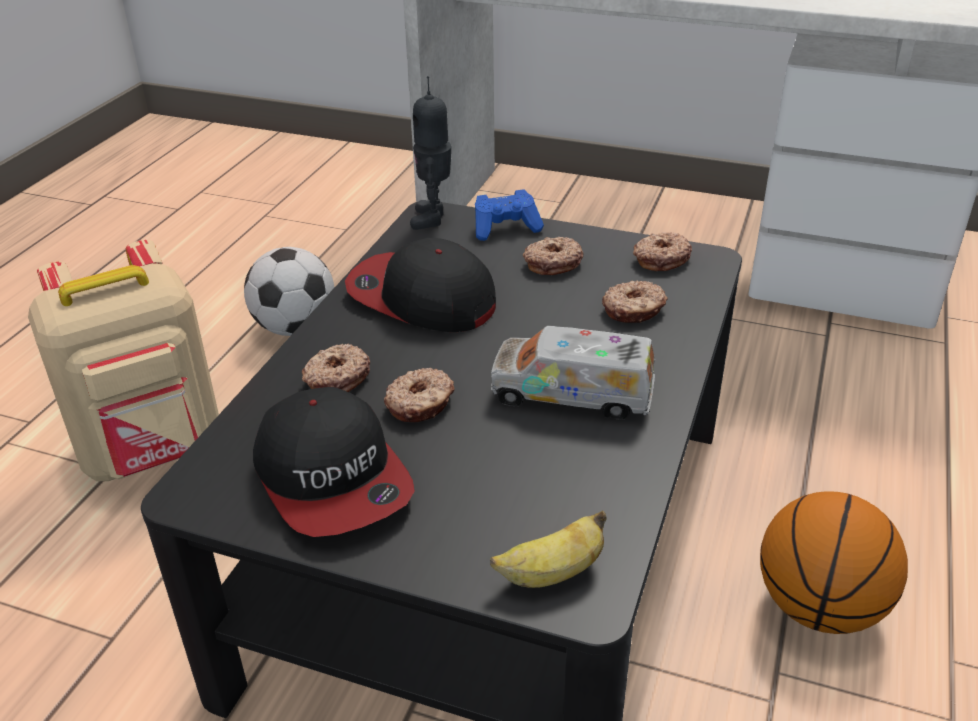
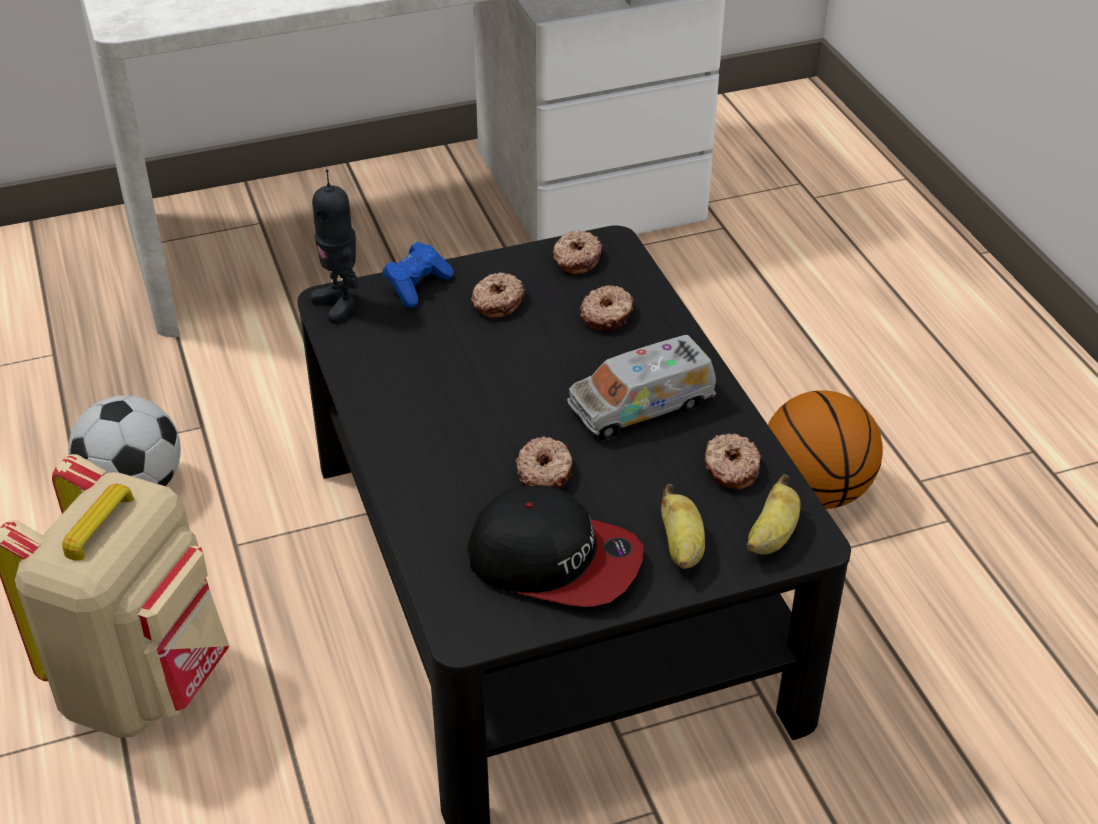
camera: 40 degrees left, 5 degrees up
donut [302,343,370,392] -> donut moved to [704,433,762,489]
cap [345,238,496,332] -> none
none -> banana [661,484,705,569]

